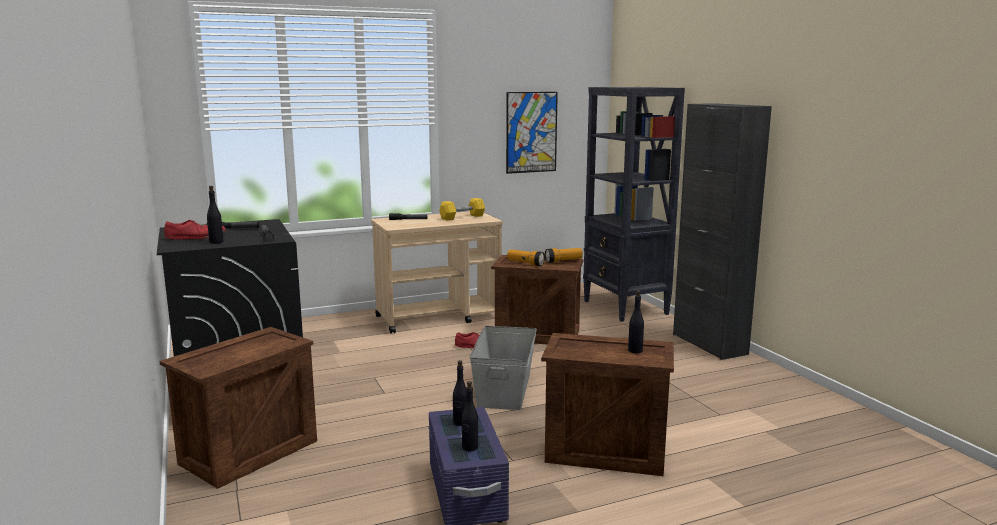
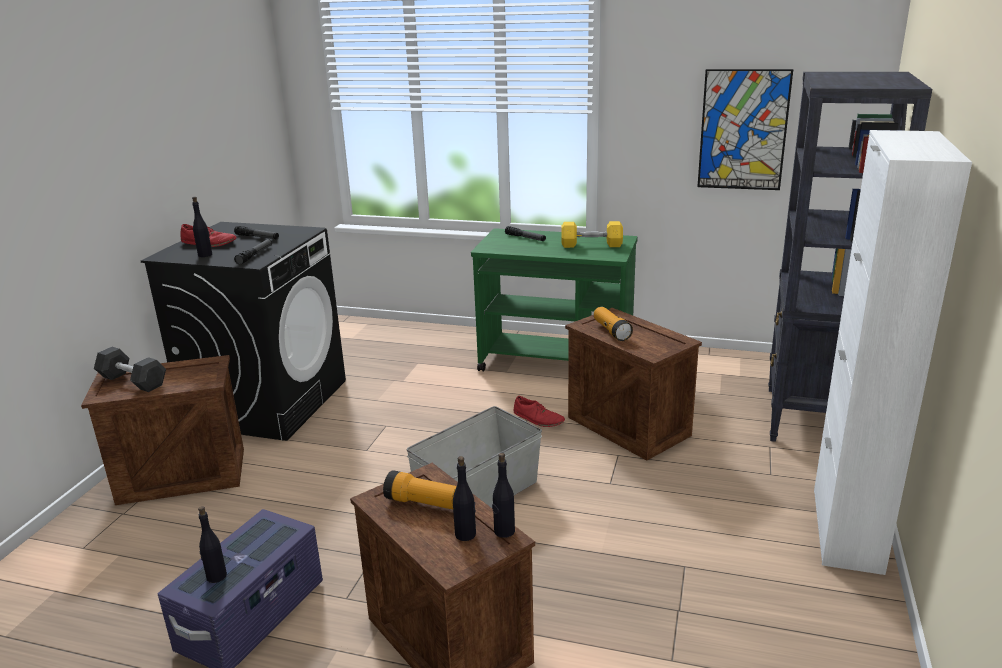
camera: 40 degrees right, 10 degrees up
beige cart [371,212,503,334] -> green cart [471,228,638,372]
black bottle [453,360,467,426] -> black bottle moved to [492,453,515,538]
flashlight [545,248,583,263] -> flashlight moved to [383,470,457,510]
black cabinet [673,103,772,360] -> white cabinet [814,130,972,575]
none -> grey dumbbell [94,347,166,392]

